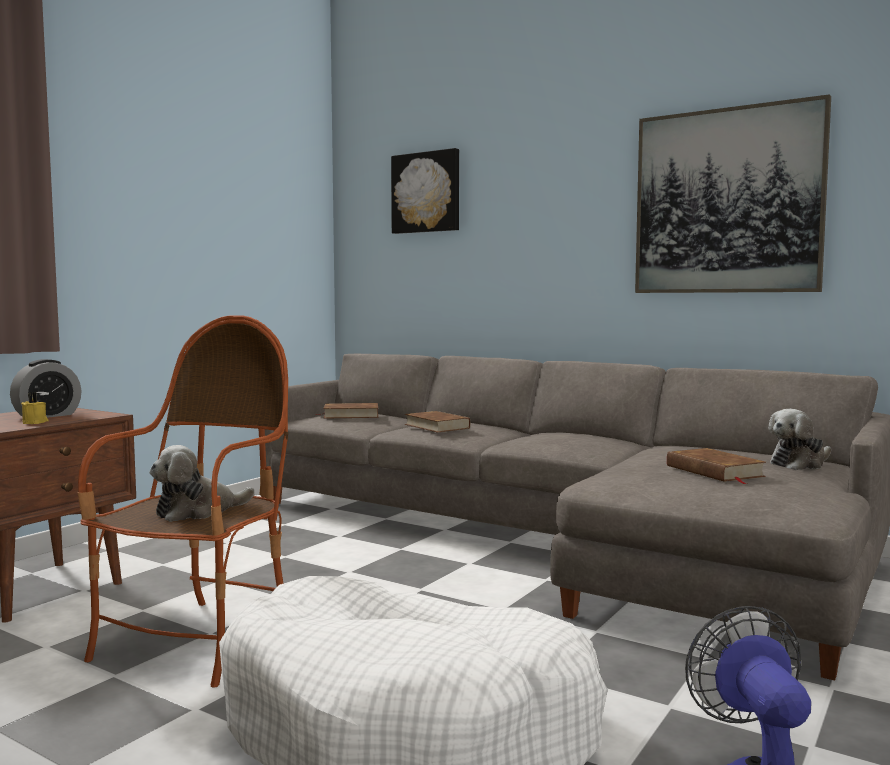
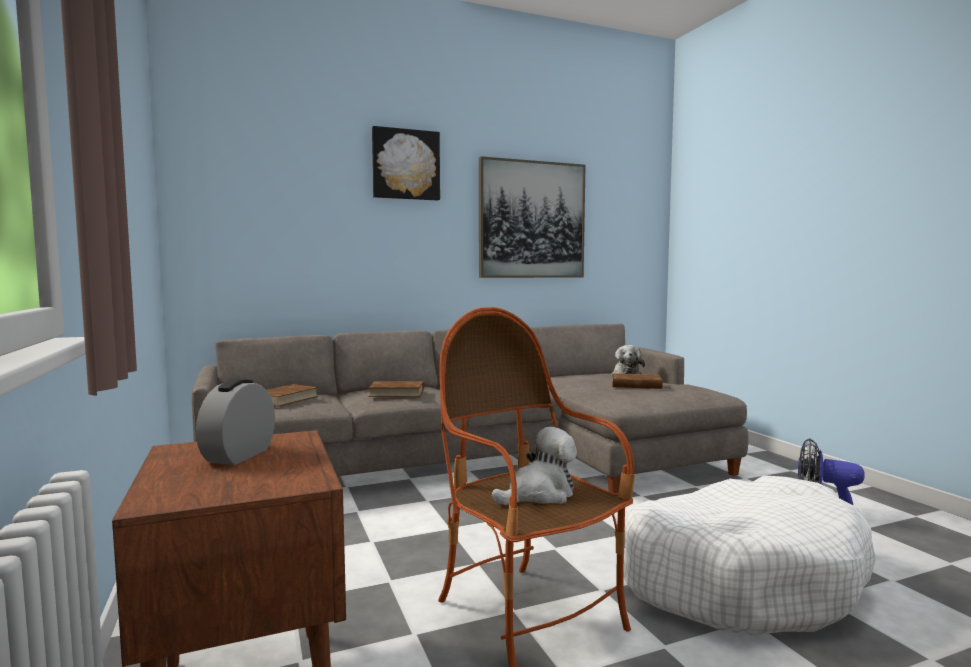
camera: 55 degrees left, 0 degrees up
alarm clock [10,359,82,418] -> alarm clock turned 150 degrees counterclockwise [196,379,275,465]
yellow candle [21,392,49,424] -> none
plush toy [150,445,255,522] -> plush toy turned 120 degrees counterclockwise [492,427,577,505]
picture [391,148,459,234] -> picture moved to [372,126,440,201]

